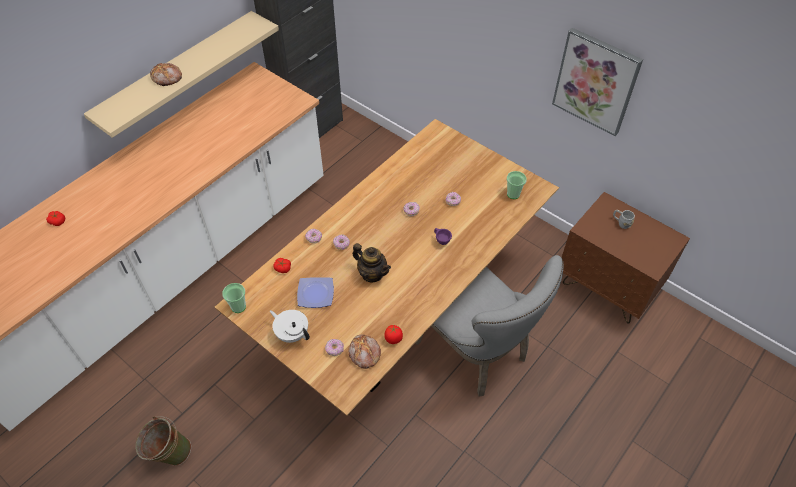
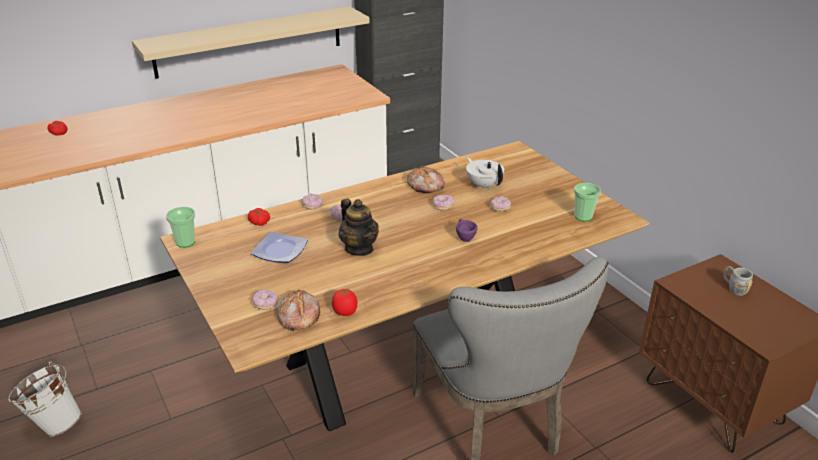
camera: 20 degrees right, 20 degrees down
green bucket [136,416,191,466] -> white bucket [8,362,82,437]
bread [150,63,182,86] -> bread moved to [407,166,445,193]
white teapot [270,310,310,343] -> white teapot moved to [466,157,504,190]
picture [552,28,643,136] -> none

